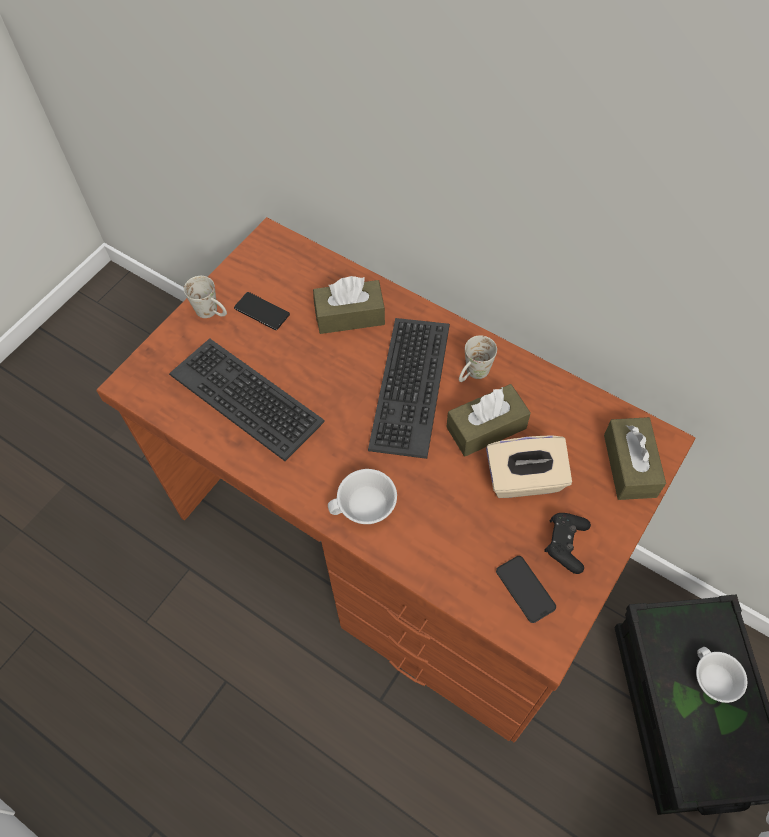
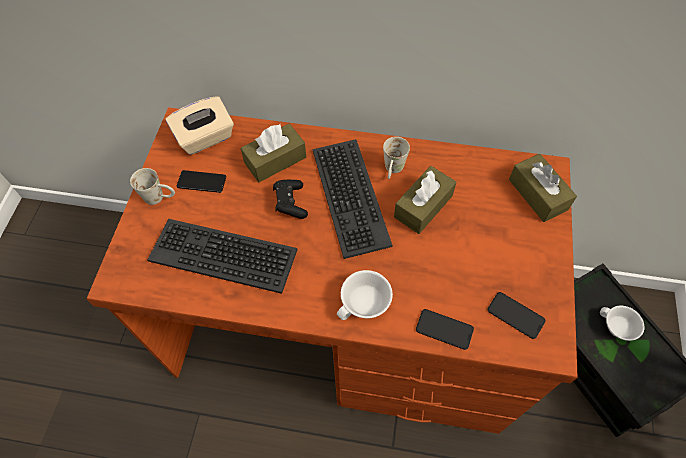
camera: 25 degrees left, 0 degrees up
beige tissue box [486,435,572,498] -> beige tissue box moved to [166,96,234,155]
black game controller [544,513,591,574] -> black game controller moved to [273,180,308,219]
none -> phone [416,309,474,350]

